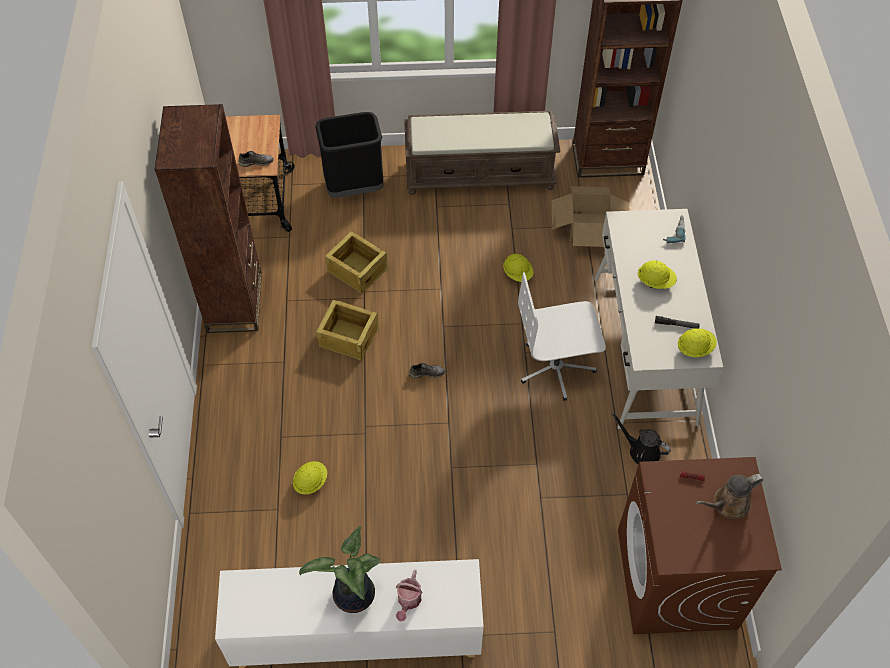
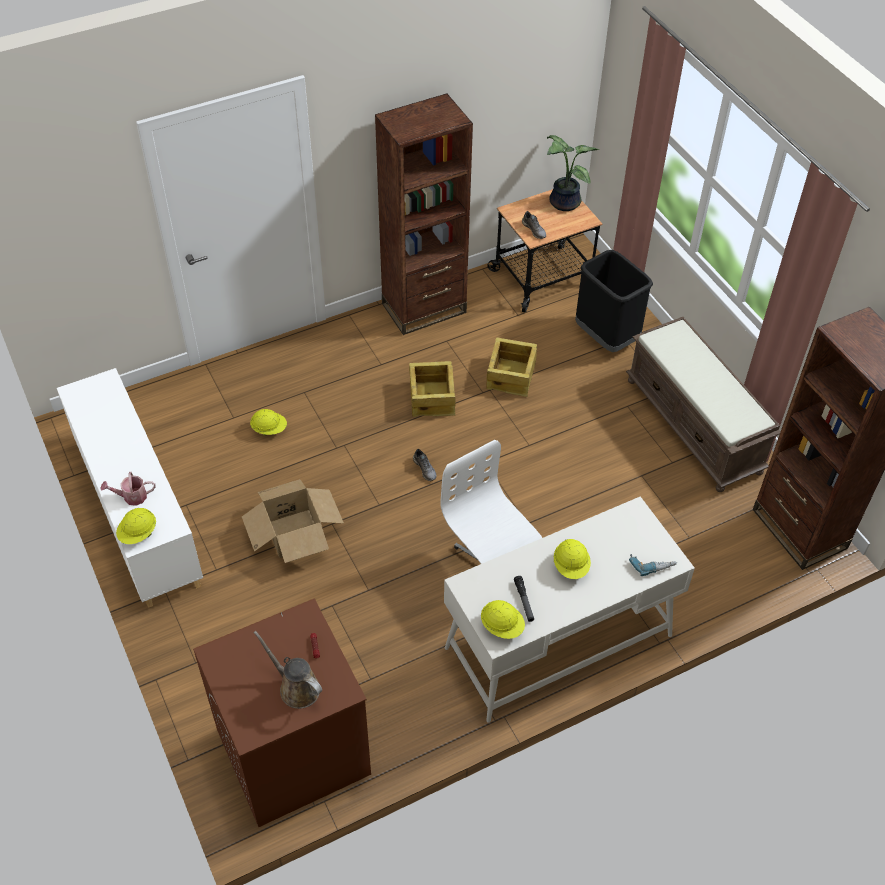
camera: 65 degrees right, 5 degrees down
potted plant [299,526,380,613] -> potted plant moved to [547,135,600,211]
yellow hard hat [503,254,534,282] -> yellow hard hat moved to [116,508,156,544]
cardboard box [552,186,630,247] -> cardboard box moved to [242,479,344,563]
black watering can [612,412,671,464] -> none

